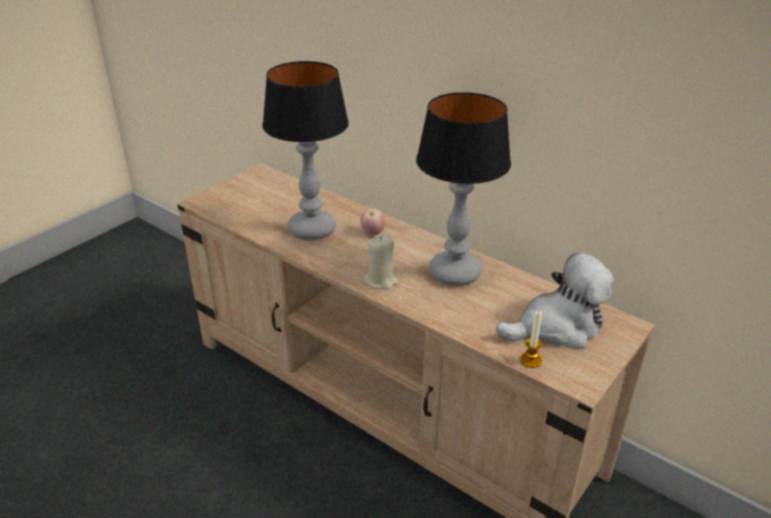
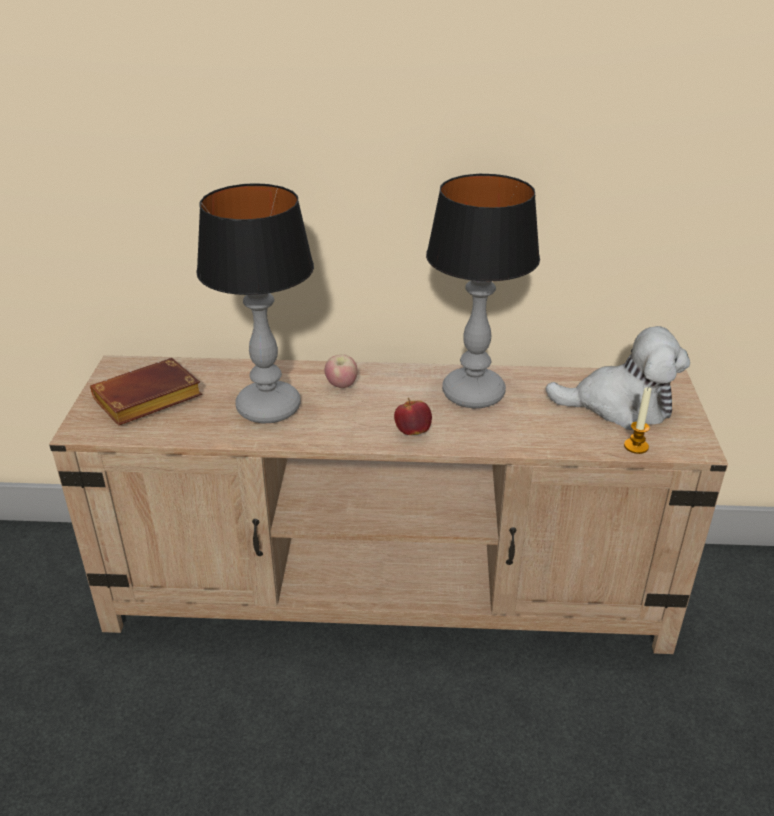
camera: 35 degrees left, 0 degrees up
beige candle [364,235,399,290] -> apple [394,398,432,435]
plush toy [496,252,614,350] -> plush toy turned 60 degrees clockwise [546,326,690,430]
none -> brown book [90,358,202,426]

